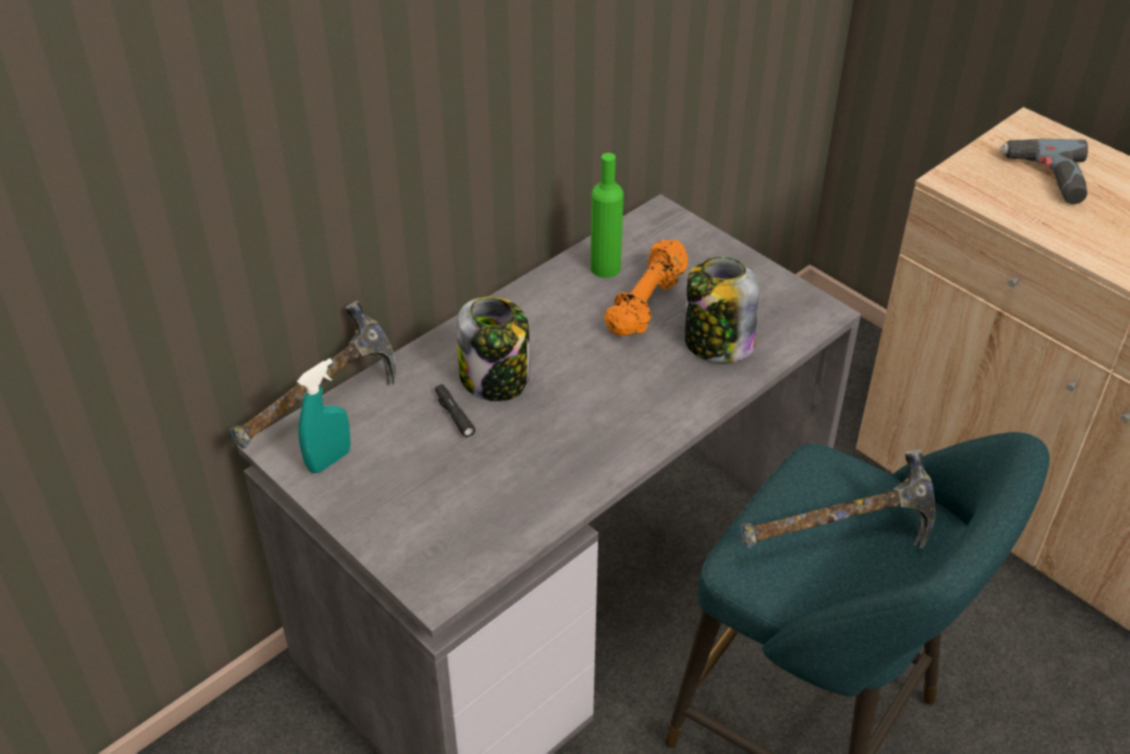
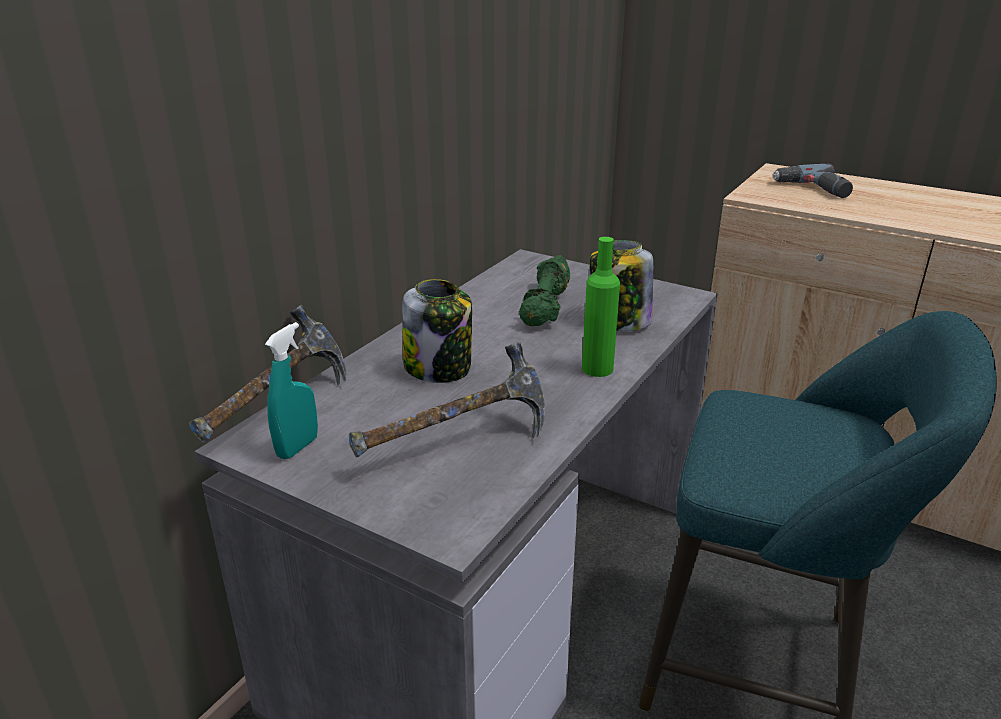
camera: 15 degrees left, 15 degrees down
black flashlight [435,384,476,437] -> none
green bottle [590,153,624,278] -> green bottle moved to [582,237,620,377]
orange dumbbell [604,240,688,337] -> green dumbbell [519,255,570,326]
hammer [740,450,935,549] -> hammer moved to [349,342,545,457]

